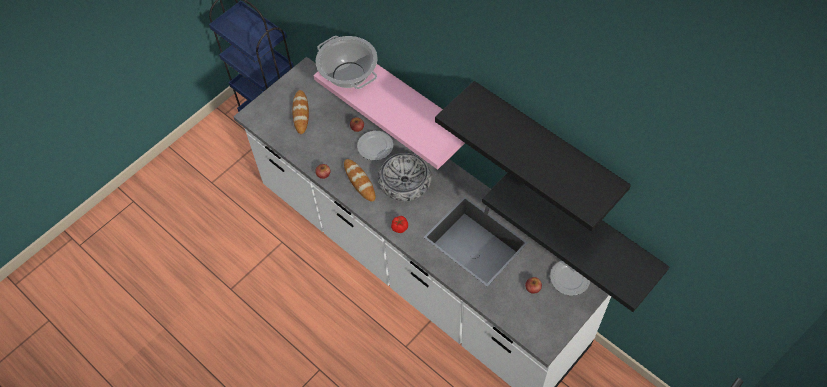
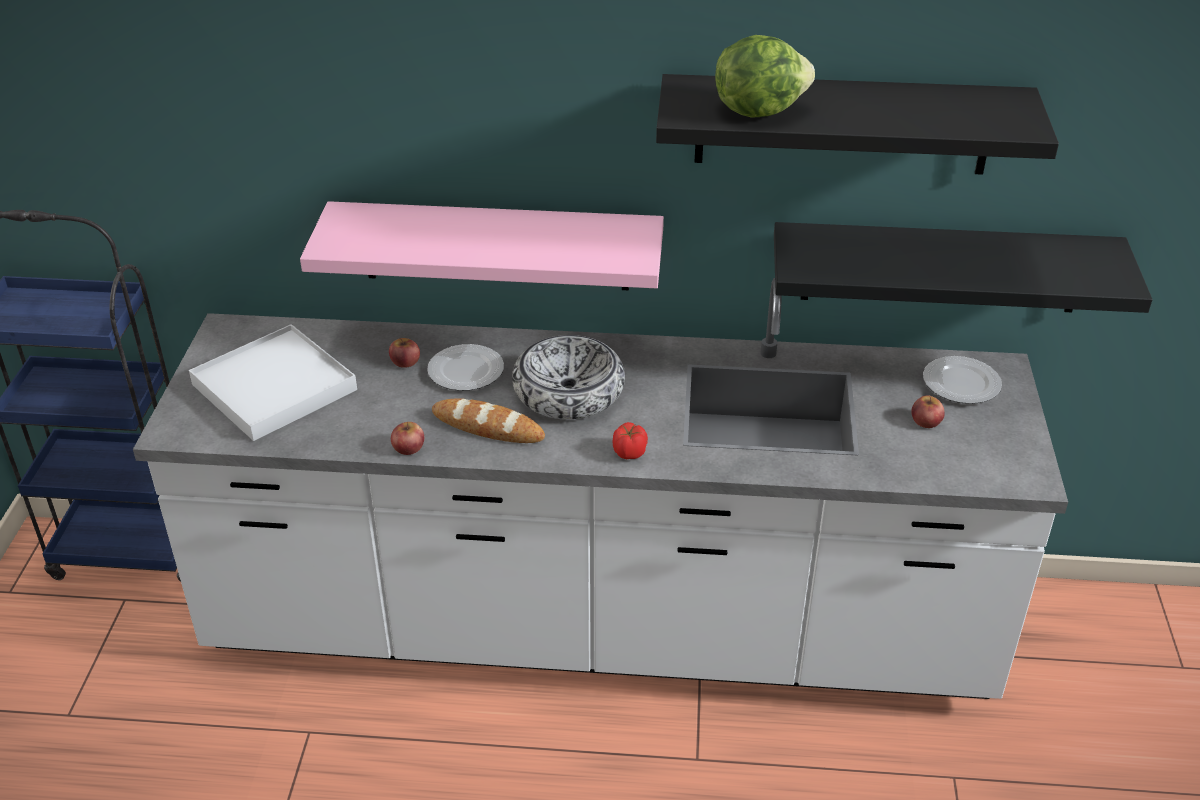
camera: 40 degrees left, 20 degrees down
bread [292,90,309,134] -> white tray [189,324,357,441]
cooking pot [316,36,378,89] -> none
none -> lettuce [715,35,815,118]

